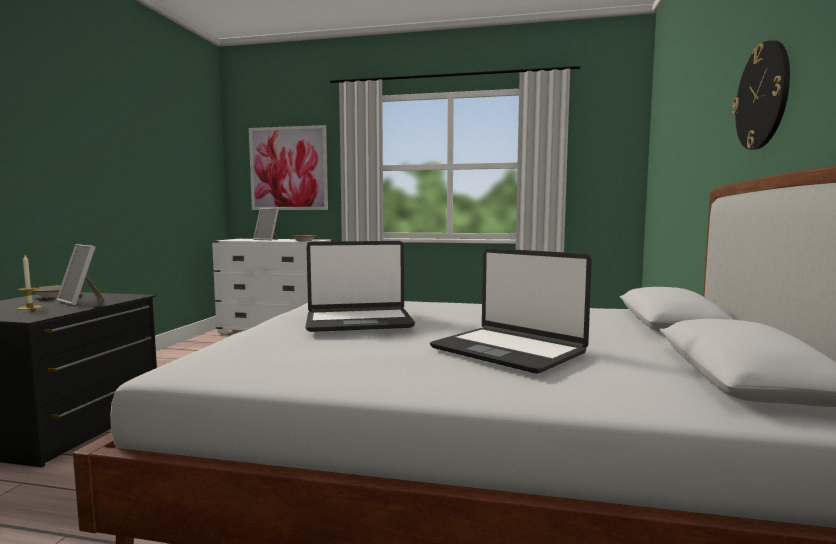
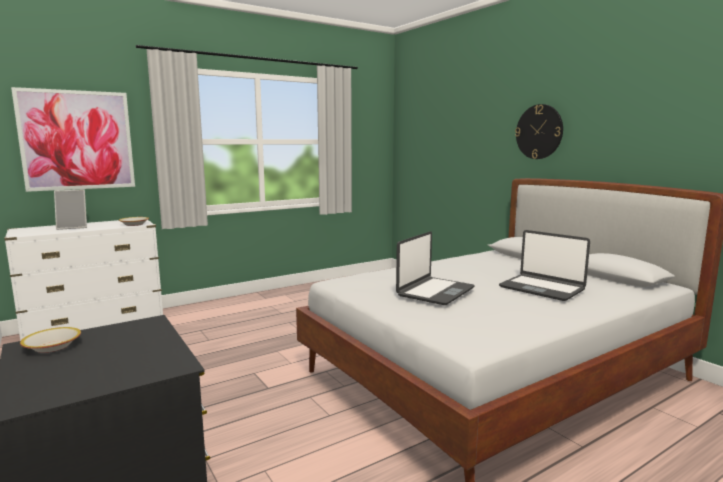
camera: 45 degrees left, 5 degrees up
candle [17,255,42,310] -> none
picture frame [56,244,105,305] -> none
laptop [430,248,592,374] -> laptop turned 45 degrees clockwise [499,230,590,301]

